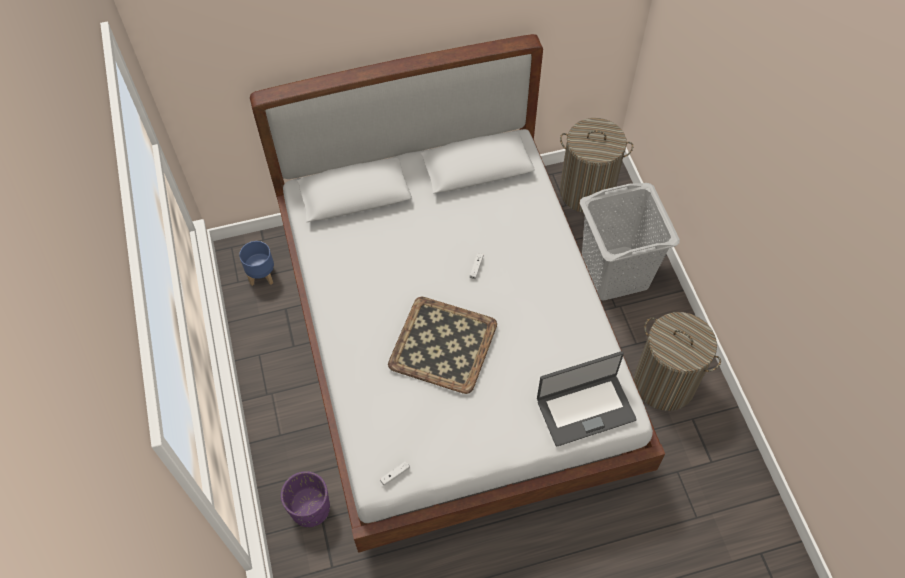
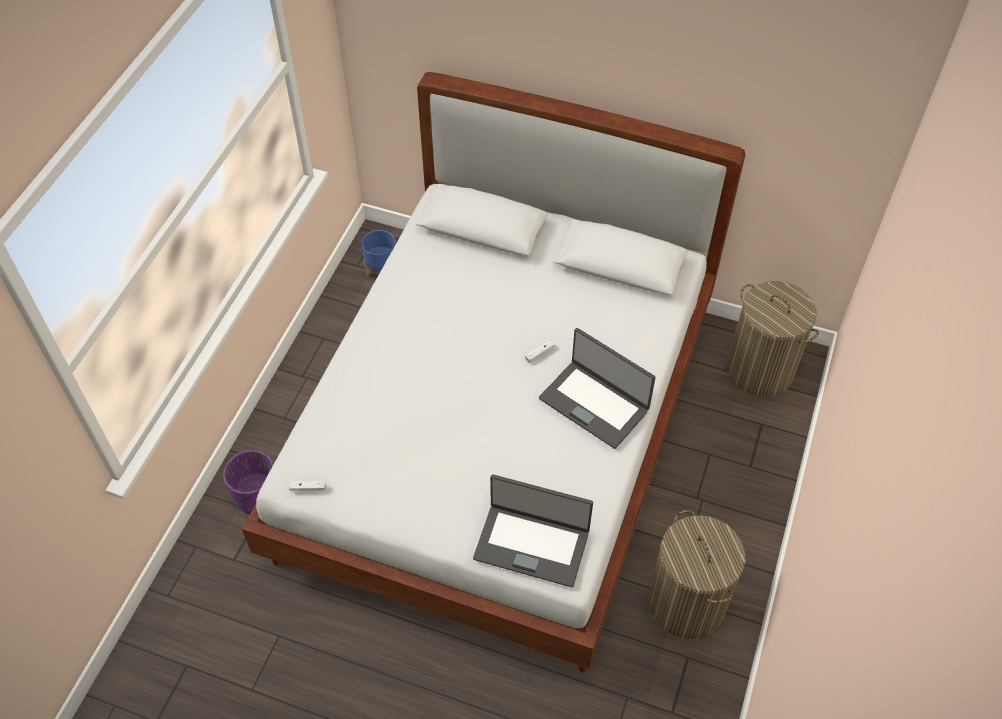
camera: 35 degrees right, 5 degrees down
tray [388,297,497,394] -> none
grey laundry basket [580,183,680,300] -> none
none -> laptop [539,328,656,449]

